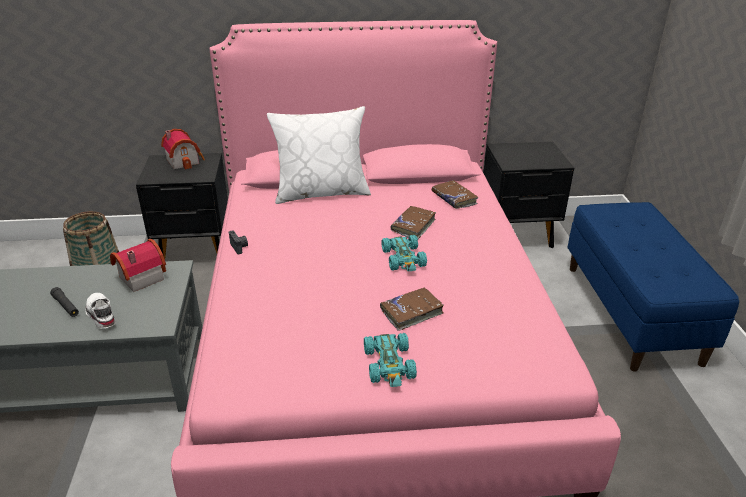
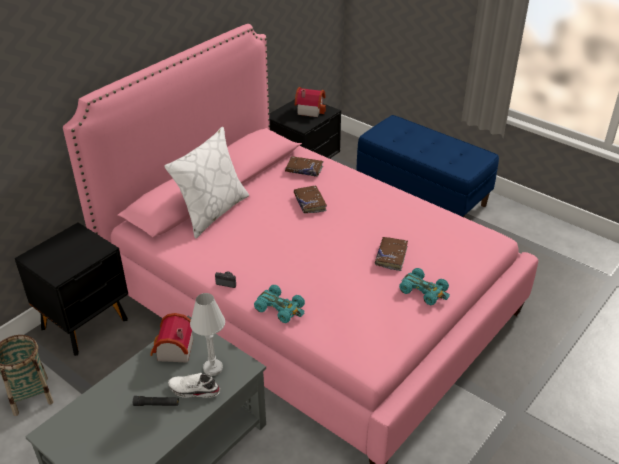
camera: 45 degrees left, 5 degrees up
toy house [161,129,205,170] -> toy house moved to [295,87,326,117]
turquoise toy car [381,235,427,271] -> turquoise toy car moved to [254,285,305,323]
none -> white table lamp [190,293,225,376]

